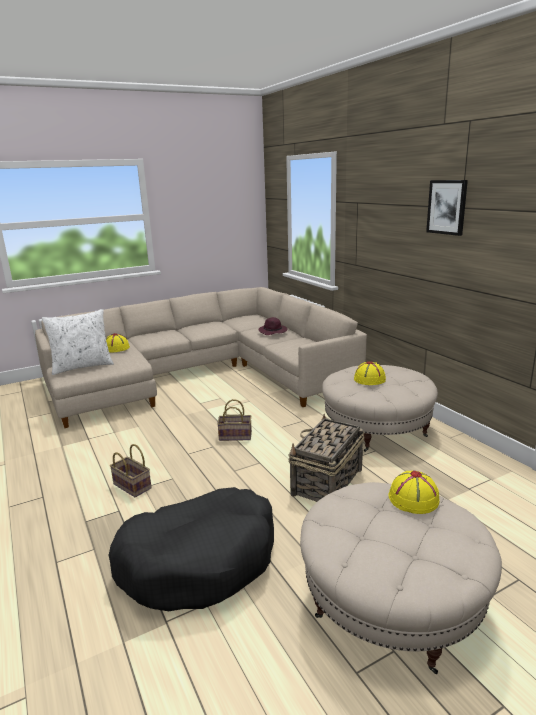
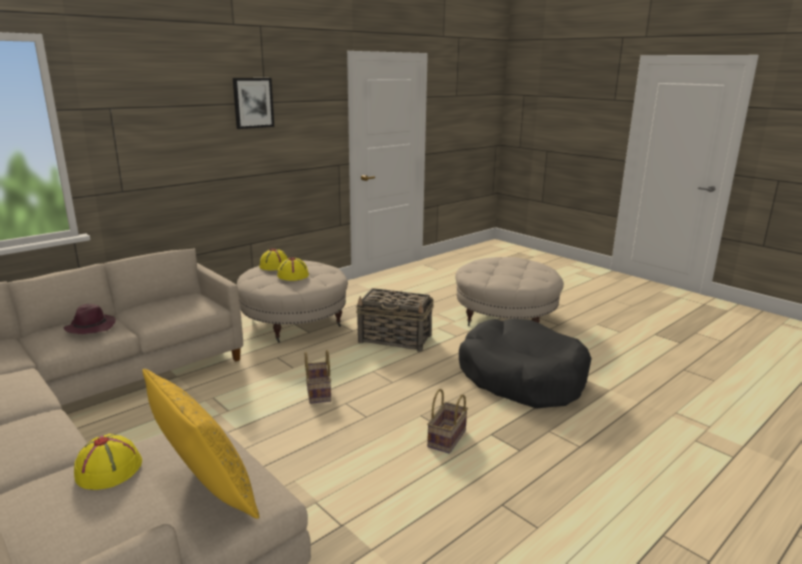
camera: 105 degrees left, 0 degrees up
white pillow [42,309,114,375] -> yellow pillow [142,368,259,519]
yellow hat [389,471,439,514] -> yellow hat moved to [259,249,288,270]

